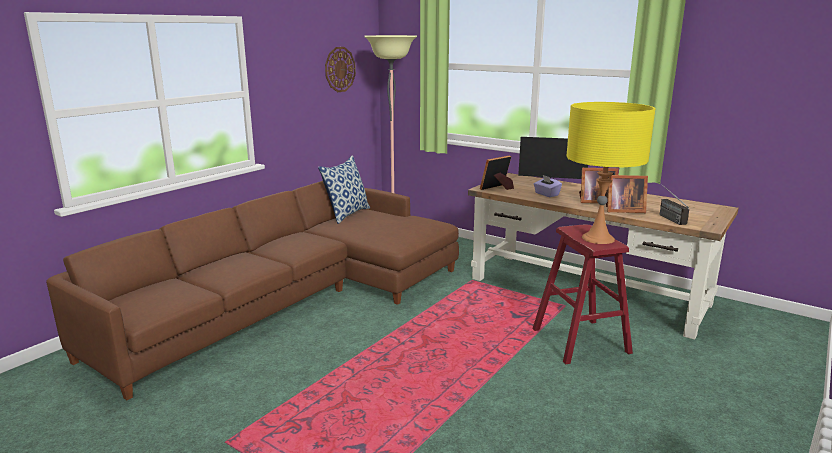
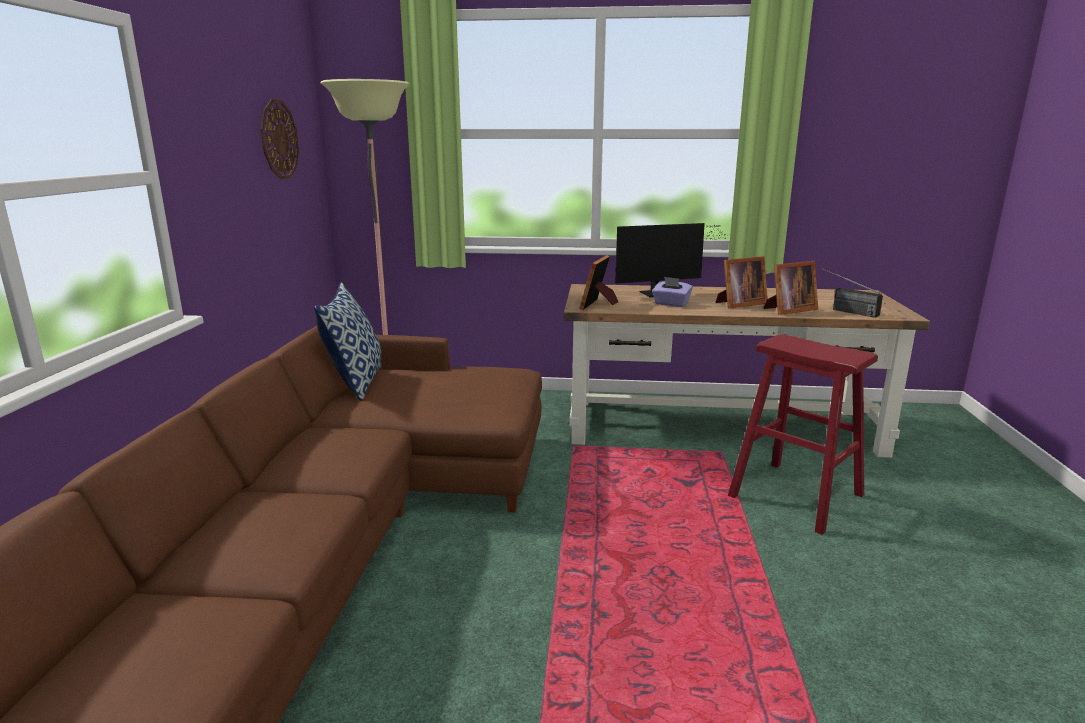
camera: 30 degrees left, 0 degrees up
yellow table lamp [567,102,656,244] -> none

